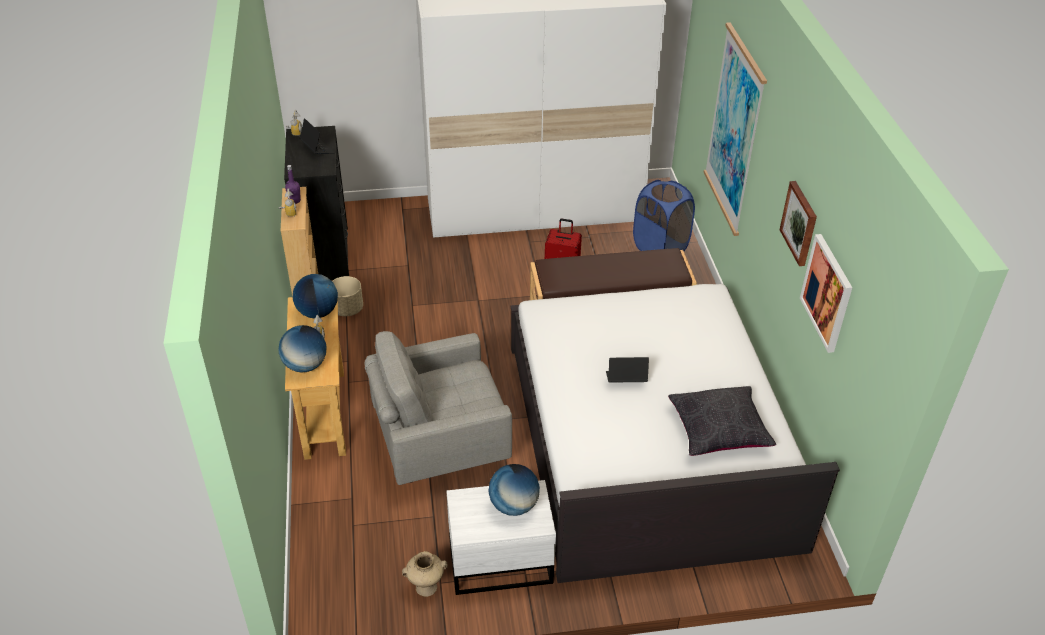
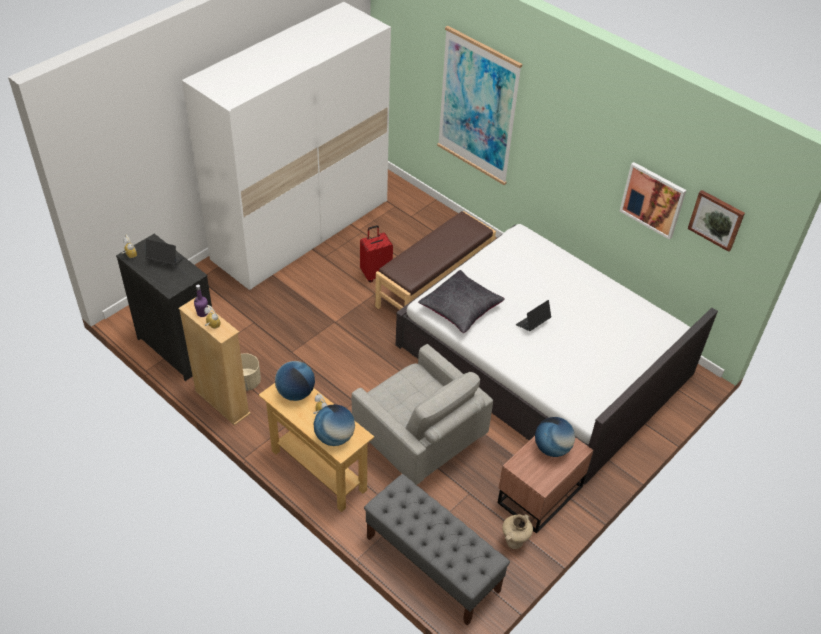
camera: 40 degrees left, 5 degrees up
grey armchair [365,331,512,485] -> grey armchair turned 75 degrees counterclockwise [352,344,493,485]
white nightstand [447,480,556,595] -> brown nightstand [498,436,593,534]
blue laundry basket [633,180,695,251] -> none
black pillow [668,386,776,456] -> black pillow moved to [418,270,505,333]
picture [779,181,817,266] -> picture moved to [688,190,745,252]
none -> grey bench [364,474,510,626]

